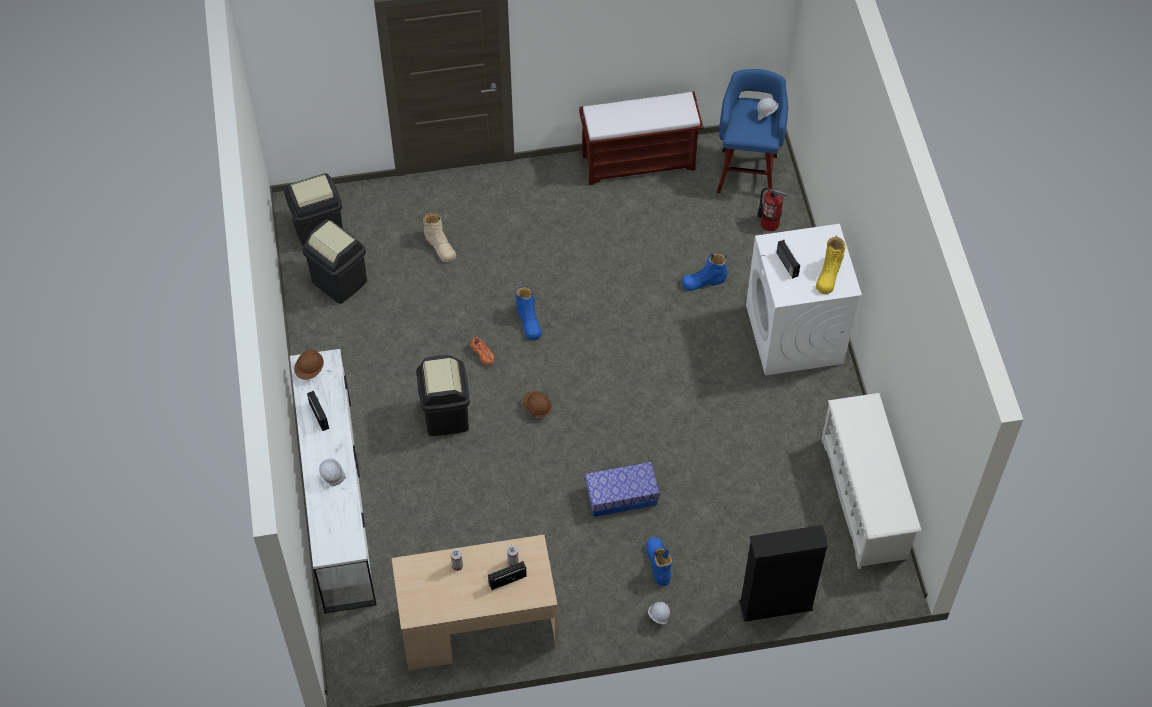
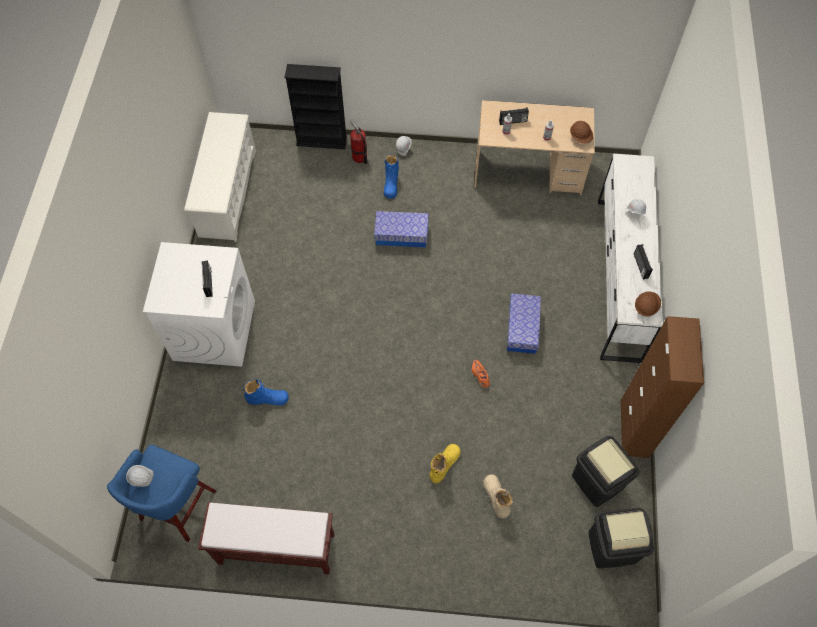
camera: 165 degrees left, 5 degrees up
black trash can [417,355,470,436] -> storage box [507,293,541,354]
blue boot [516,286,542,340] -> none
brown hard hat [523,391,552,417] -> brown hard hat moved to [570,121,593,144]
fire extinguisher [757,187,787,231] -> fire extinguisher moved to [350,119,367,164]
yellow boot [816,236,846,294] -> yellow boot moved to [430,444,461,484]
none -> brown cabinet [620,316,704,458]

